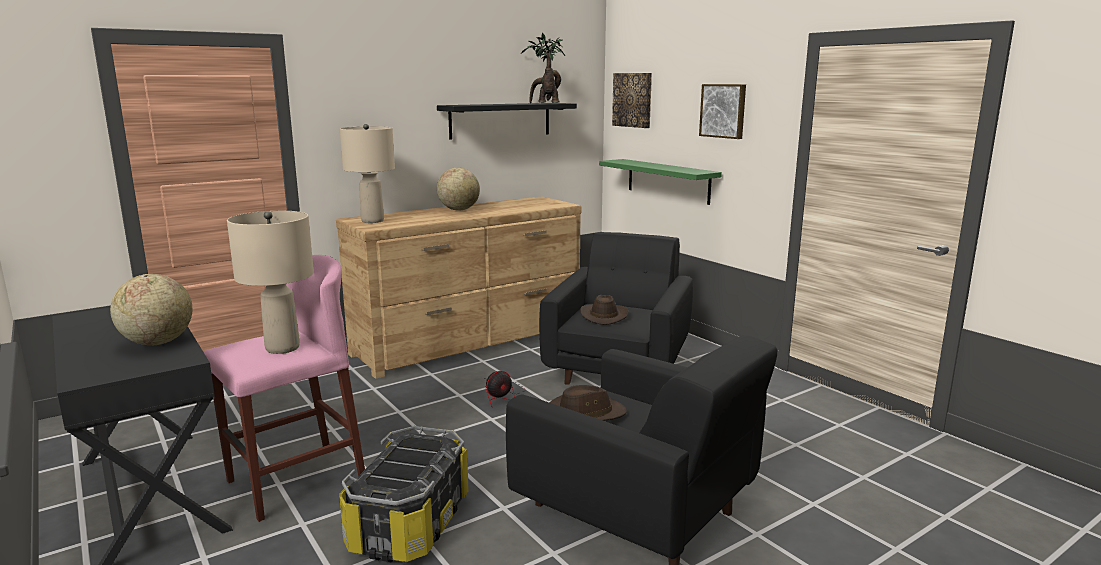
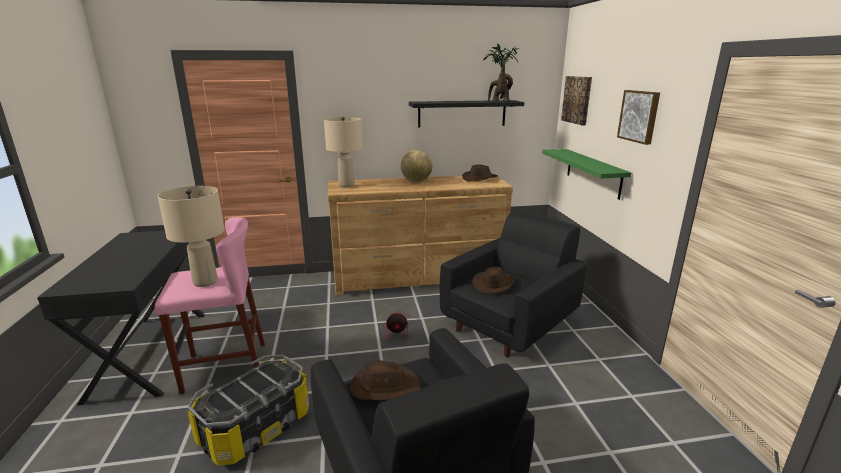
camera: 25 degrees right, 5 degrees up
globe [110,274,192,345] -> none
none -> brown hat [462,165,498,182]

